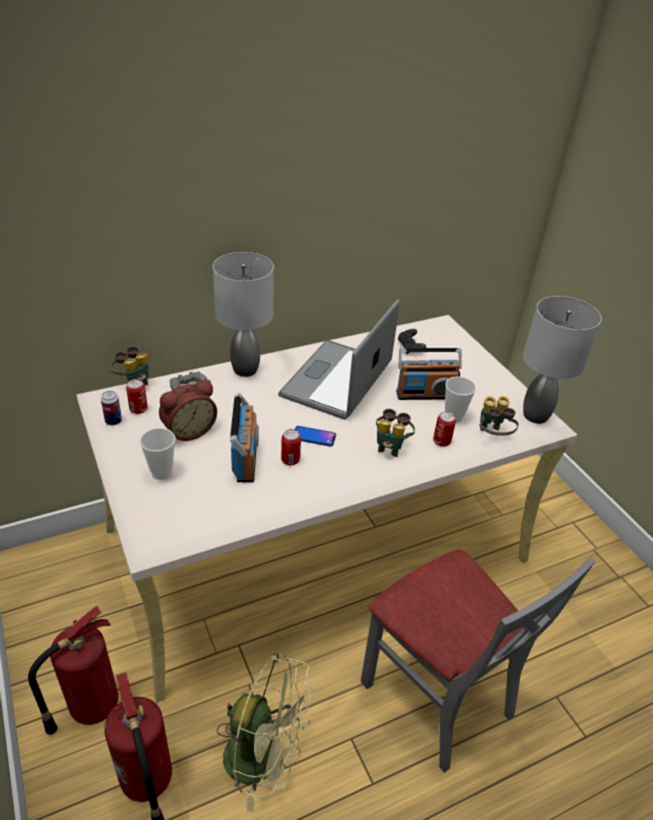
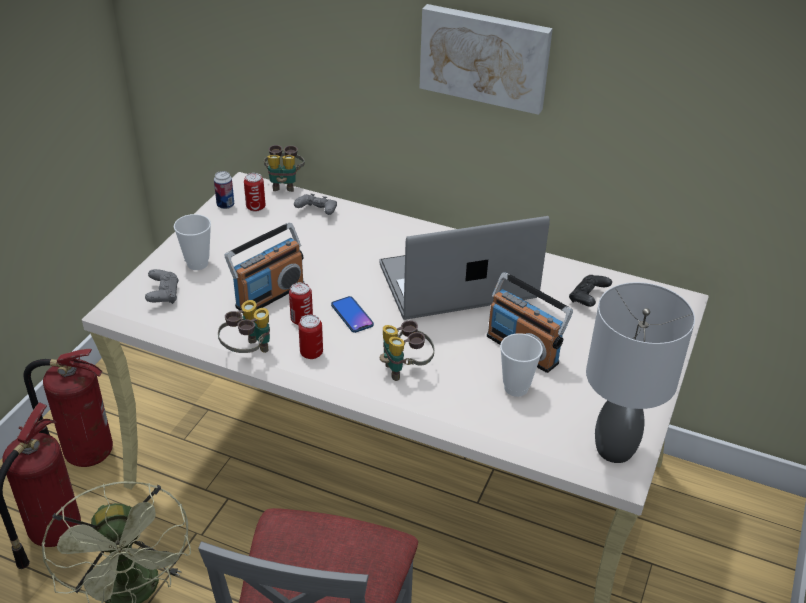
camera: 50 degrees right, 0 degrees up
alarm clock [159,380,217,441] -> none
grey table lamp [213,252,274,377] -> none
can [433,412,456,447] -> can moved to [298,315,323,359]
binoculars [480,396,519,436] -> binoculars moved to [218,300,270,353]
none -> grey game controller [145,269,179,304]
none -> picture [420,4,553,115]

